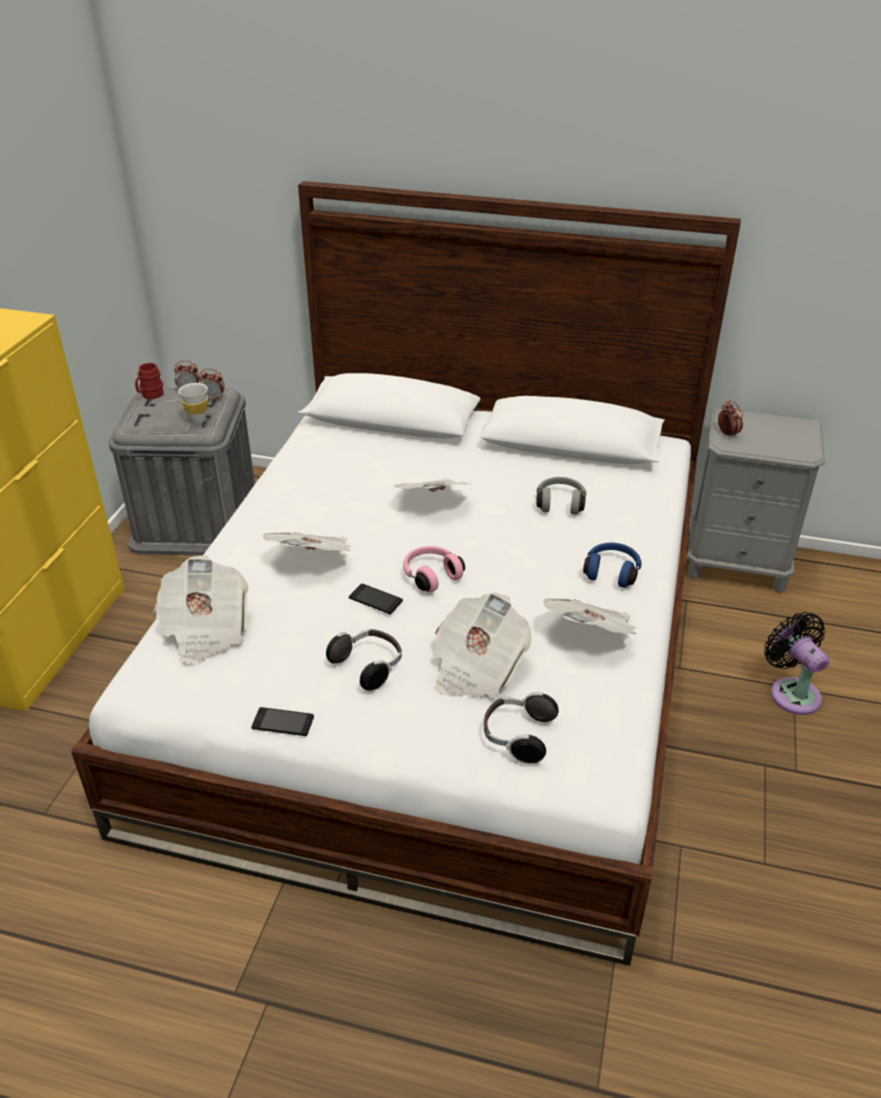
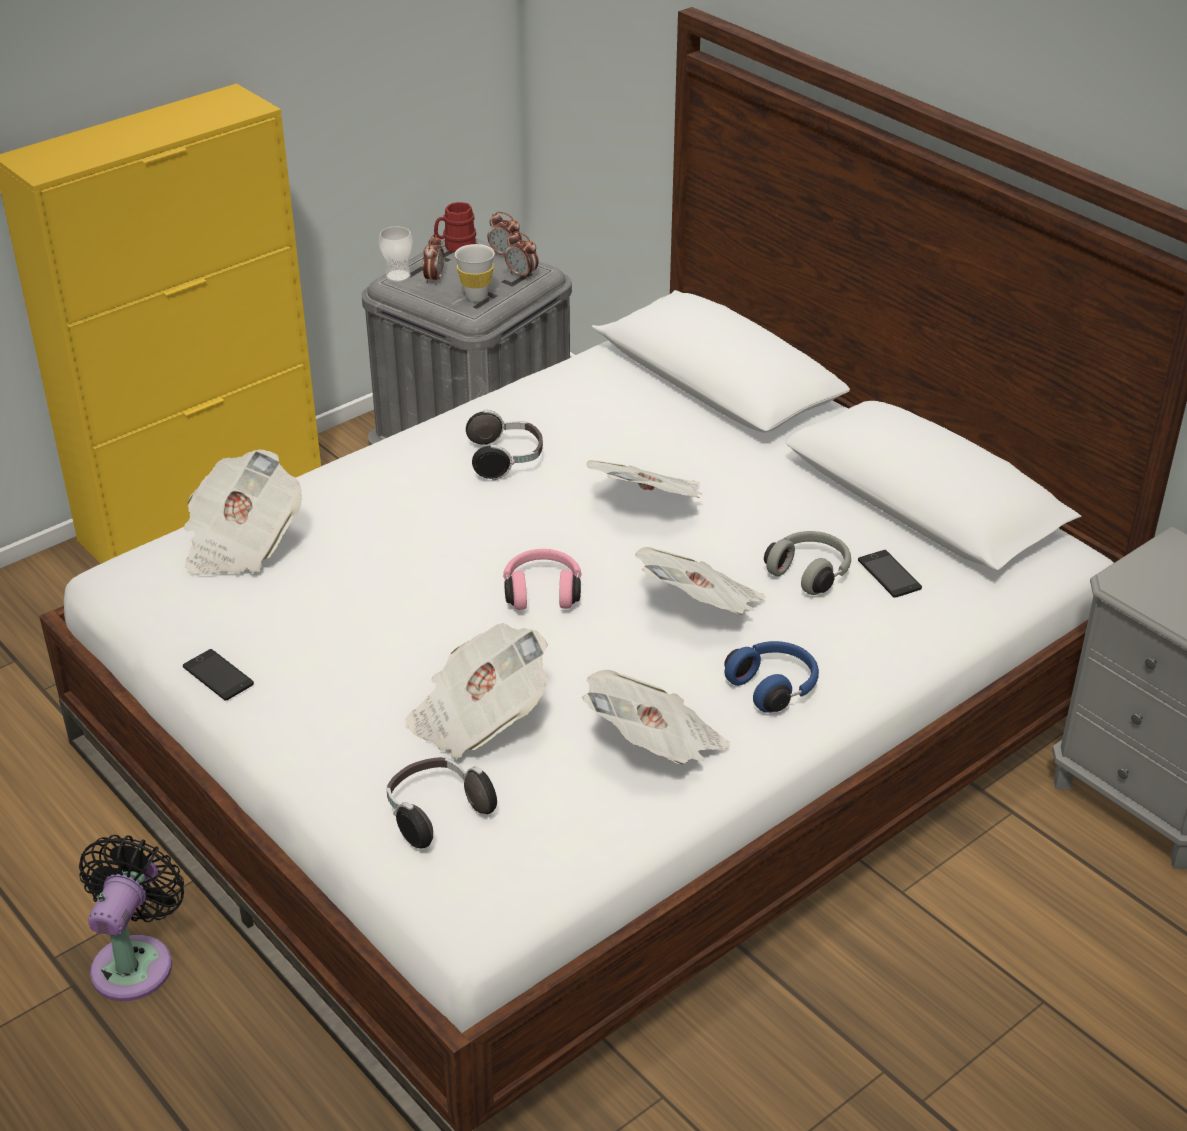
camera: 35 degrees right, 0 degrees up
newspaper [263,532,351,551] -> newspaper moved to [635,547,766,614]
headphones [326,629,402,691] -> headphones moved to [466,410,543,480]
phone [349,584,403,614] -> phone moved to [858,550,922,598]
alarm clock [718,400,743,438] -> alarm clock moved to [423,234,444,285]
black fan [764,612,829,715] -> black fan moved to [79,835,184,1001]
none -> cup [379,226,413,282]

